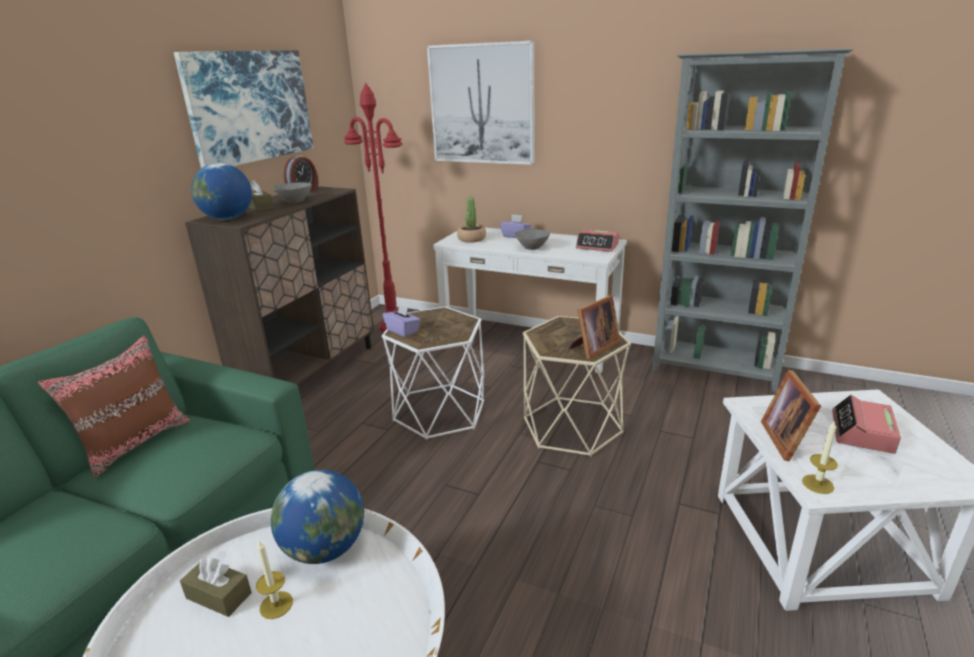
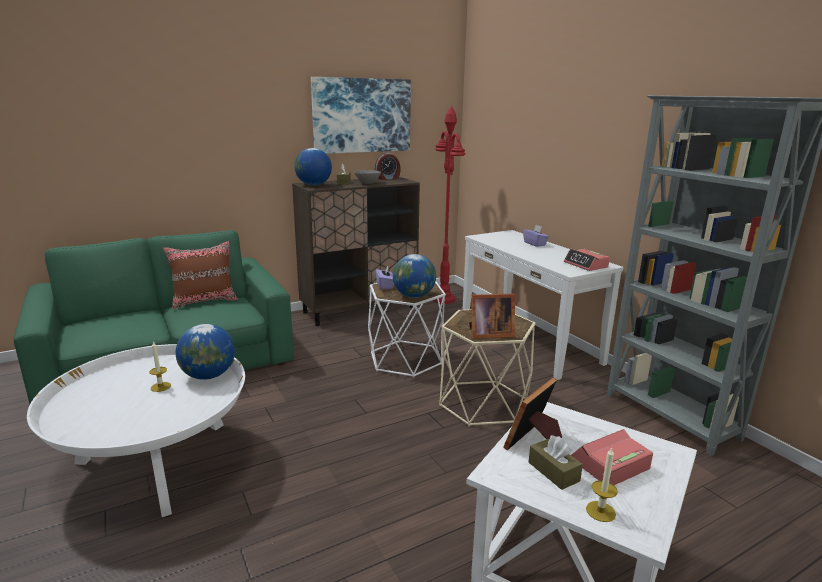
camera: 35 degrees right, 5 degrees down
brown tissue box [180,557,252,617] -> brown tissue box moved to [528,435,583,490]
picture [427,41,534,165] -> none
potted plant [457,196,486,243] -> none
grey bowl [515,229,550,250] -> none
candle [802,420,838,494] -> candle moved to [586,447,618,522]
none -> globe [393,254,436,298]

